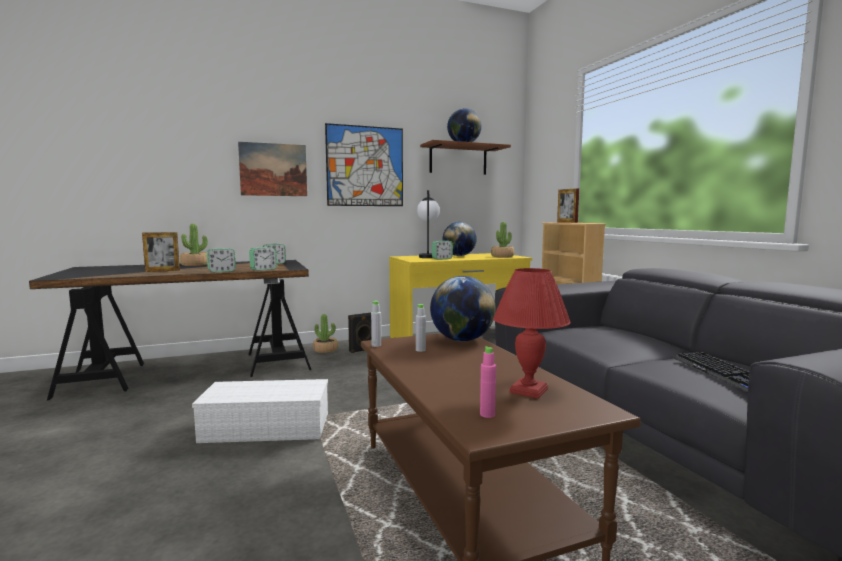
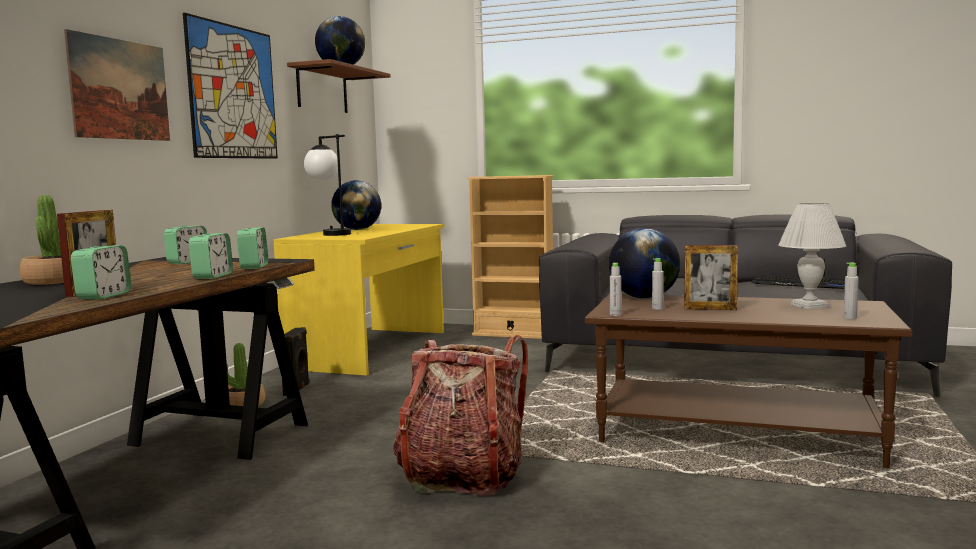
camera: 50 degrees left, 0 degrees up
white storage box [192,379,328,443] -> backpack [393,335,528,496]
alarm clock [432,241,453,260] -> alarm clock moved to [71,245,131,299]
pink bottle [480,346,496,418] -> grey bottle [844,263,859,319]
potted plant [491,222,514,258] -> none
red table lamp [493,268,571,399] -> white table lamp [778,203,846,309]
picture frame [557,188,579,223] -> picture frame moved to [684,245,738,310]

